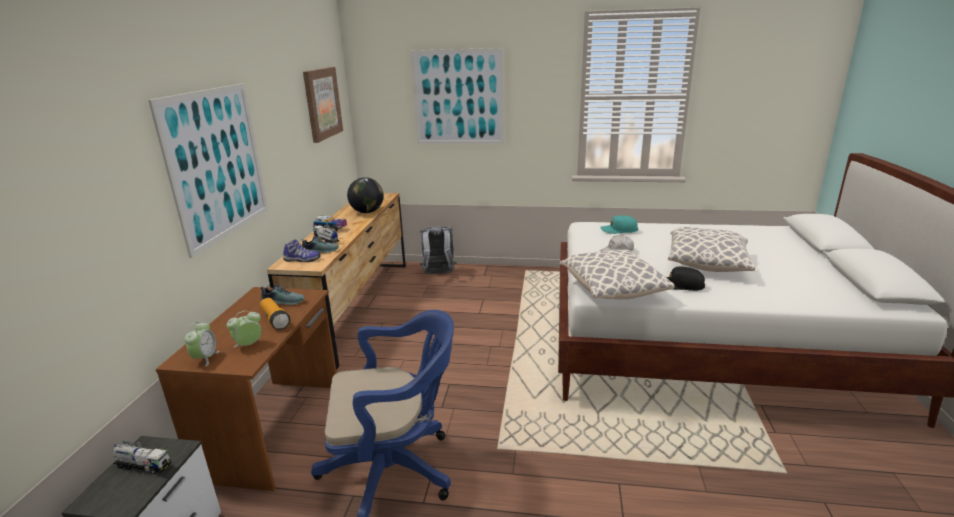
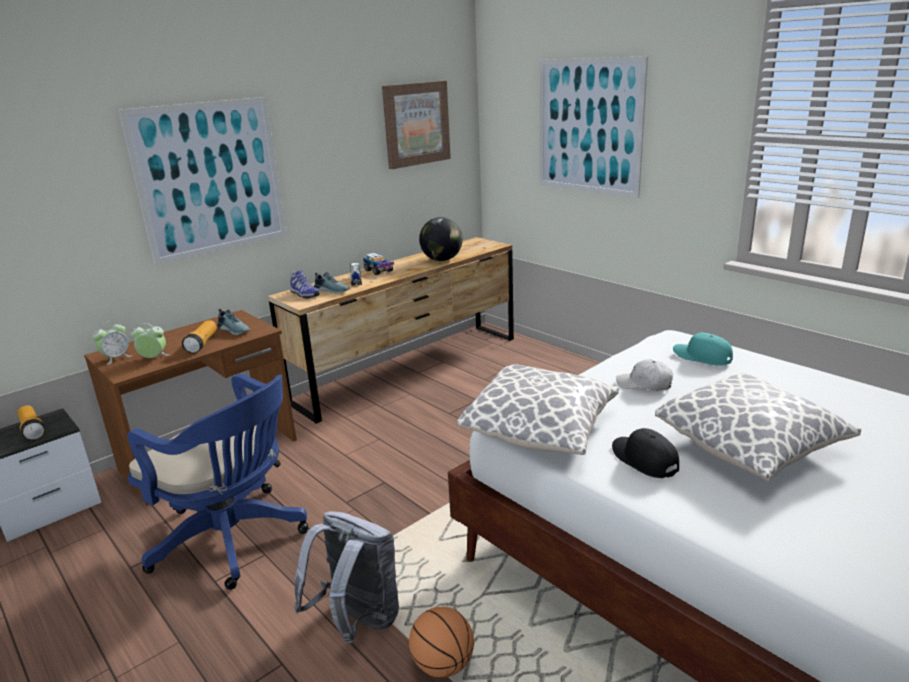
camera: 40 degrees right, 0 degrees up
toy truck [112,441,171,474] -> flashlight [17,405,45,441]
grey backpack [420,227,457,274] -> grey backpack moved to [294,511,399,643]
none -> basketball [409,607,474,678]

